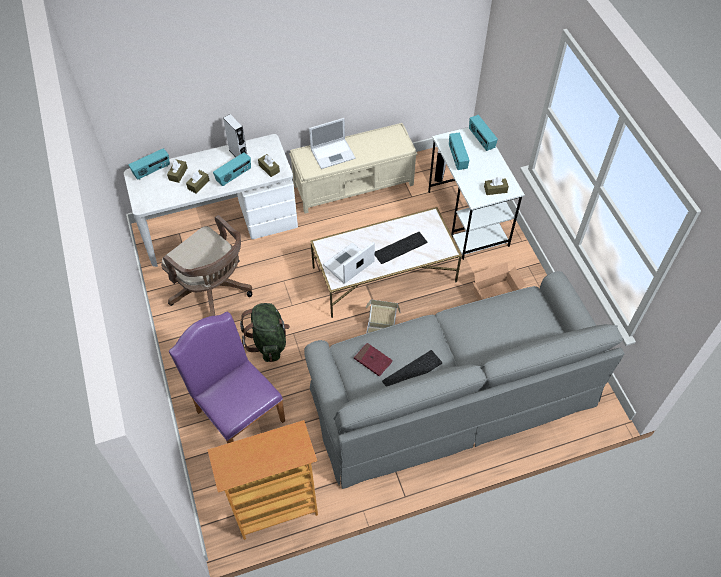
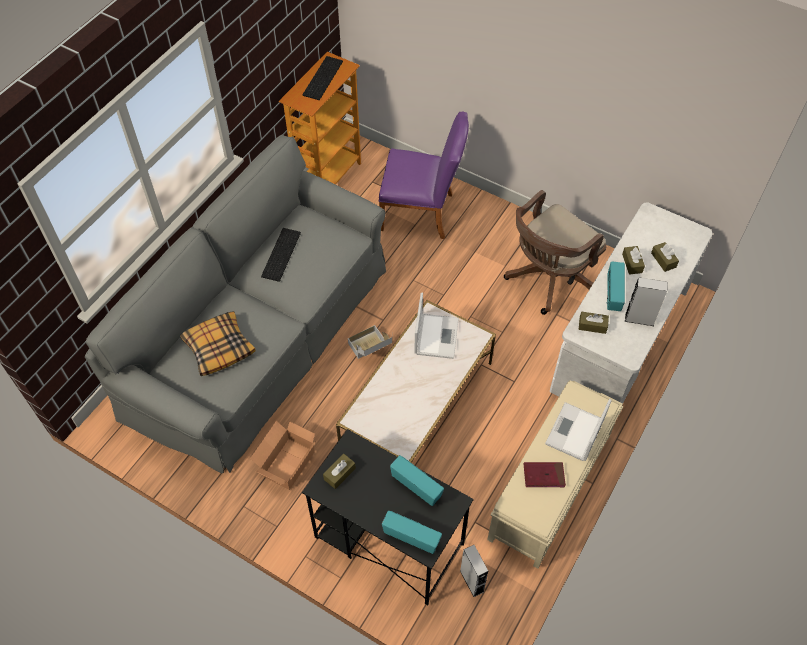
camera: 140 degrees right, 0 degrees up
radio [128,148,170,180] -> none
brown office chair [161,215,252,316] -> brown office chair turned 45 degrees counterclockwise [504,190,607,315]
green backpack [240,303,290,362] -> none
red book [354,343,393,376] -> red book moved to [524,462,566,487]
keyboard [375,232,427,264] -> keyboard moved to [303,56,343,100]
white desk [428,127,525,260] -> black desk [302,429,474,605]
none -> pillow [180,311,256,376]

